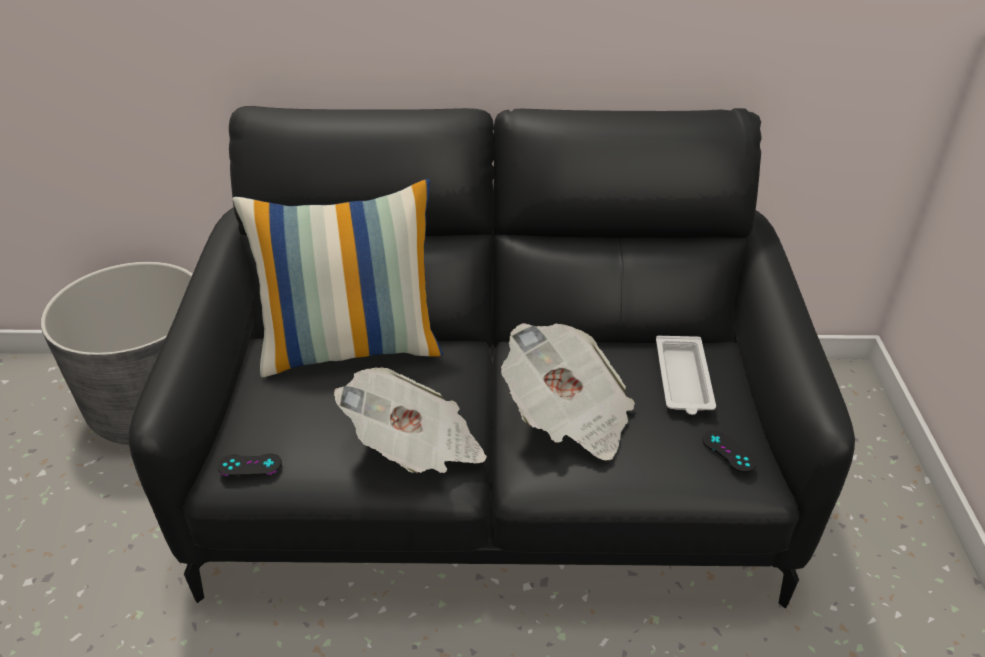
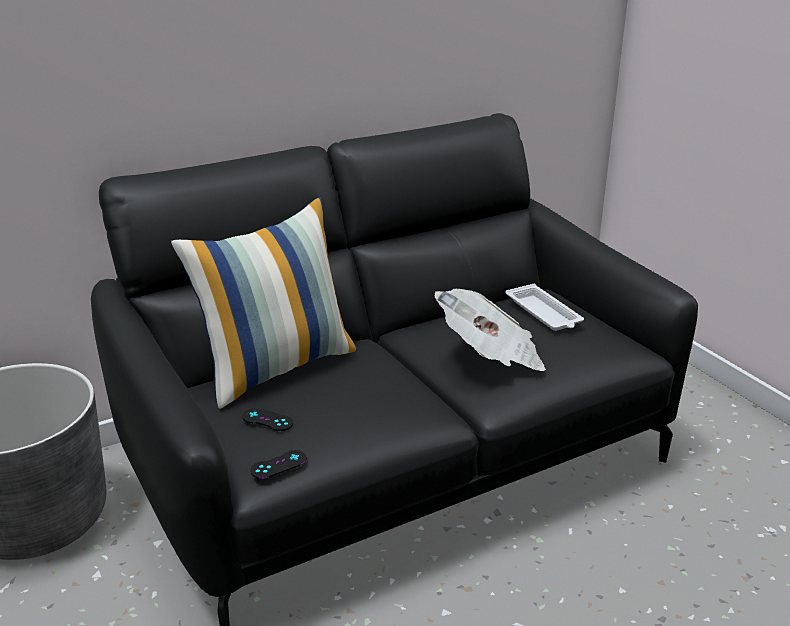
camera: 30 degrees left, 10 degrees down
newspaper [334,367,487,474] -> none
black game controller [702,431,757,473] -> black game controller moved to [242,408,293,431]

